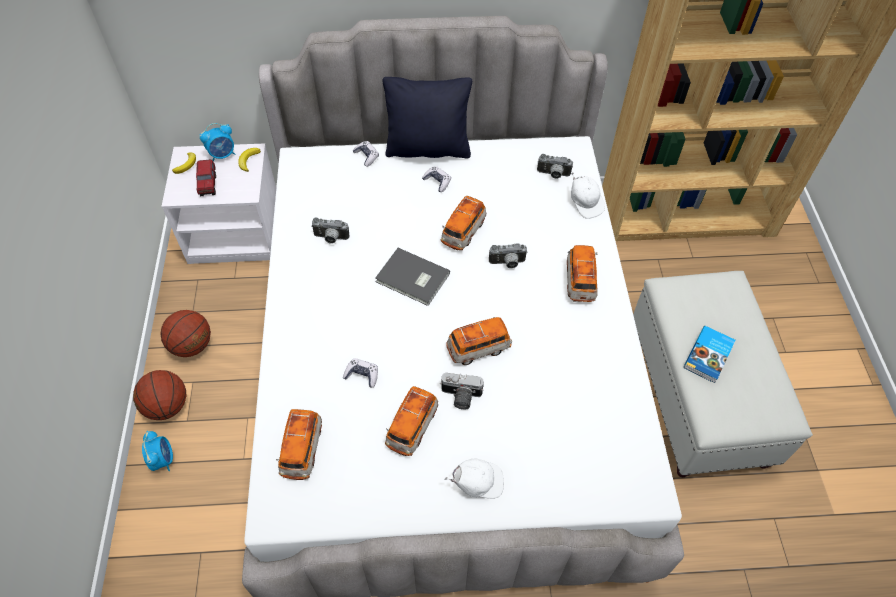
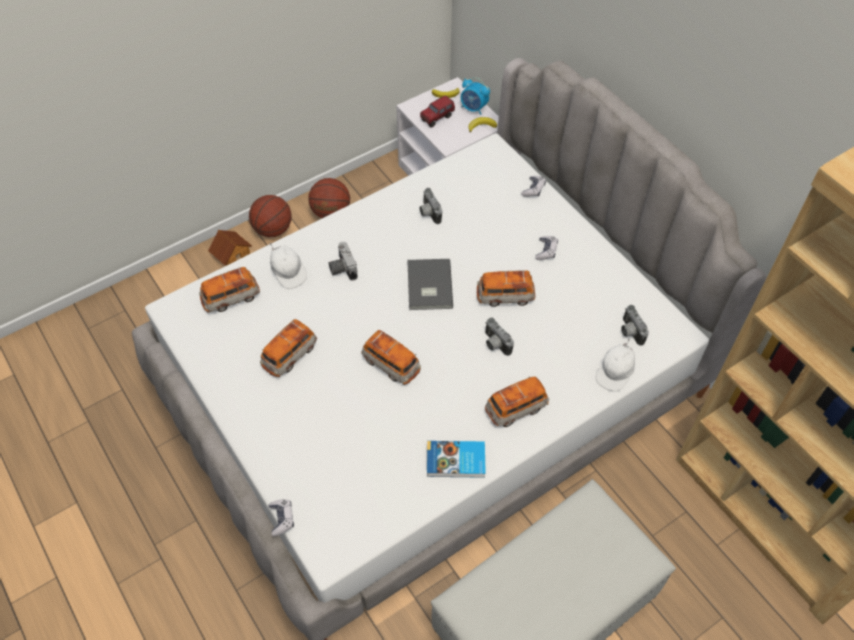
camera: 60 degrees right, 0 degrees up
alarm clock [142,431,173,471] -> toy house [208,230,252,265]
game controller [343,358,378,388] -> game controller moved to [269,499,294,536]
black pillow [382,77,472,158] -> none
toy car [385,386,438,456] -> toy car turned 45 degrees counterclockwise [260,319,317,377]
camera [440,373,484,410] -> camera moved to [329,242,358,280]
white cap [444,459,504,499] -> white cap moved to [270,243,307,289]
book [684,326,735,383] -> book moved to [427,441,486,478]

